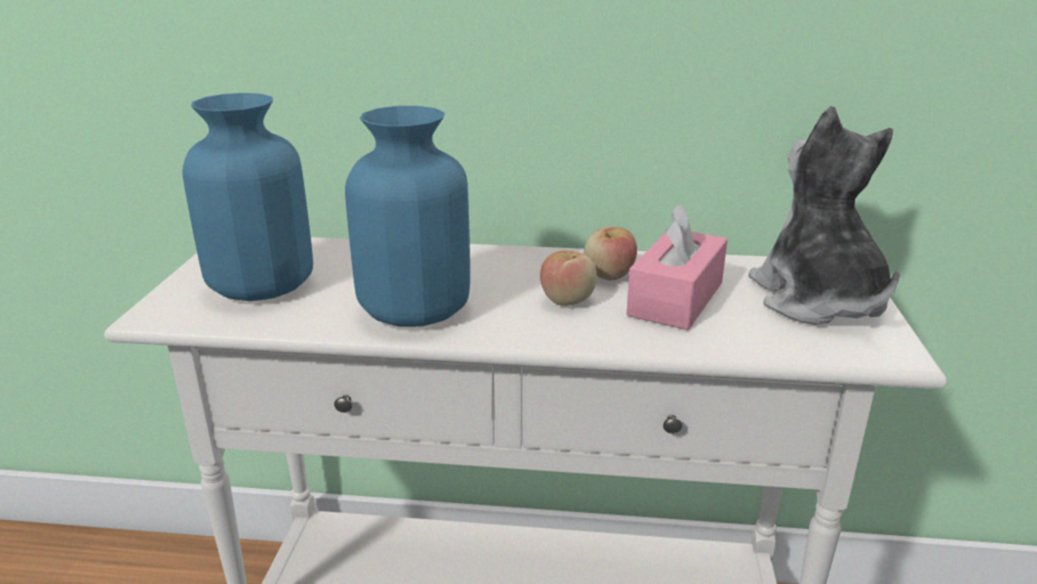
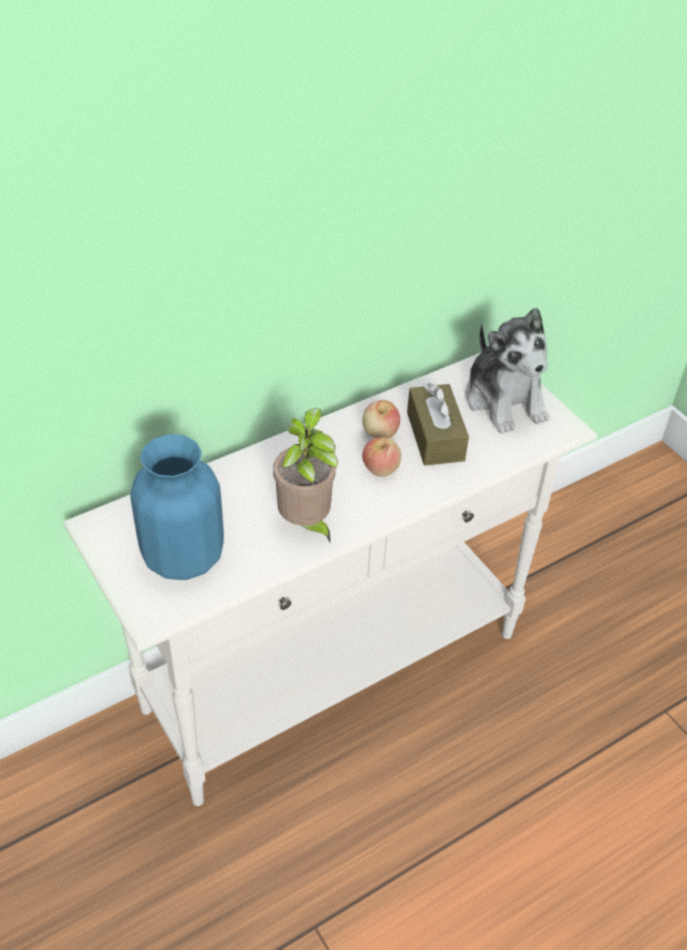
camera: 40 degrees left, 20 degrees up
blue vase [345,106,470,327] -> potted plant [273,409,338,542]
pink tissue box [627,203,728,330] -> brown tissue box [407,383,469,466]
plush toy [748,106,900,325] -> plush toy turned 150 degrees counterclockwise [465,307,550,434]

